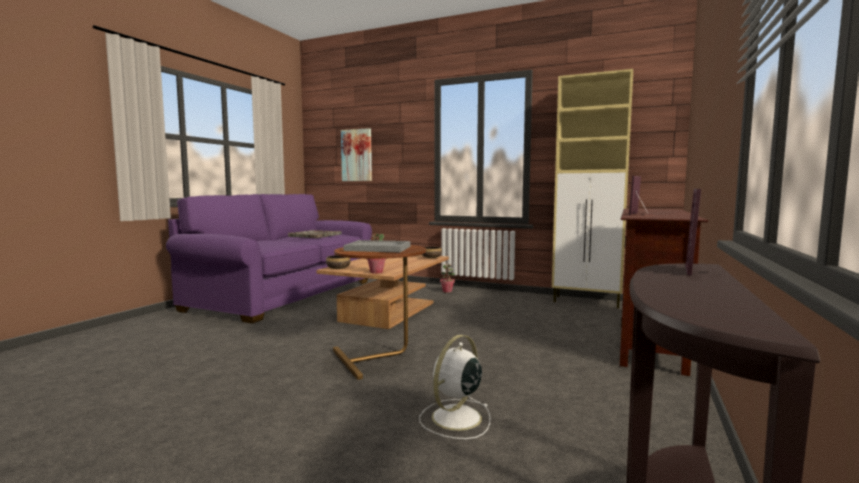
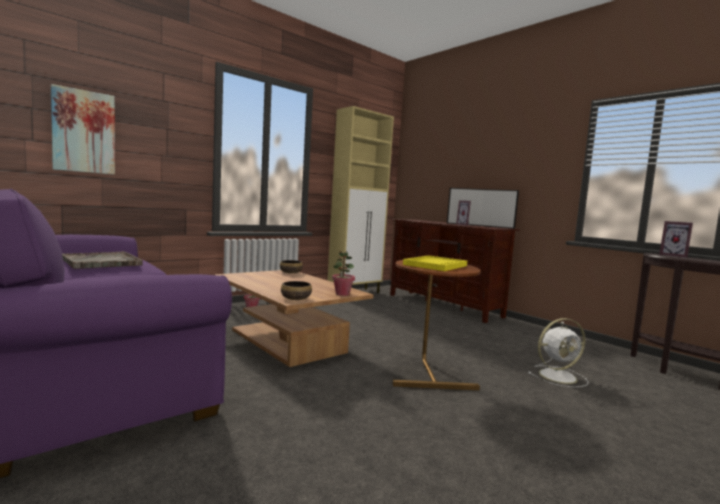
camera: 65 degrees left, 0 degrees up
grey tray [344,240,411,252] -> yellow tray [403,255,467,271]
white fan [419,335,490,439] -> white fan turned 75 degrees counterclockwise [528,318,589,387]
none -> television [447,188,519,229]

